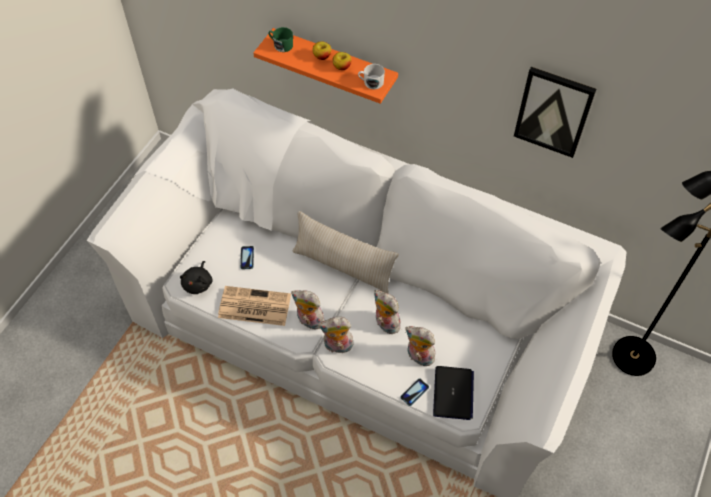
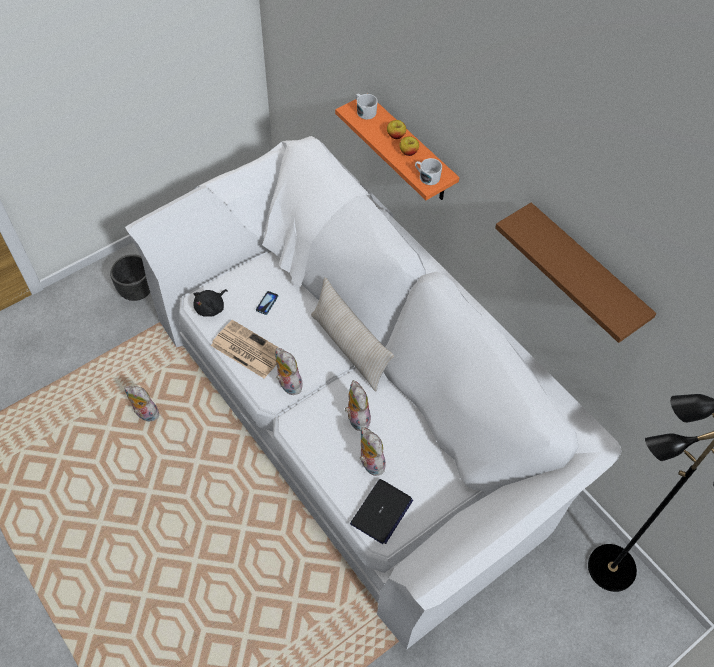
camera: 25 degrees right, 0 degrees up
green mug [268,27,293,52] -> white mug [356,94,378,119]
plush toy [318,317,354,353] -> plush toy moved to [124,386,159,421]
phone [400,379,429,406] -> none
picture [514,67,596,158] -> brown shelf [495,203,656,343]
none -> black planter [110,254,150,301]

